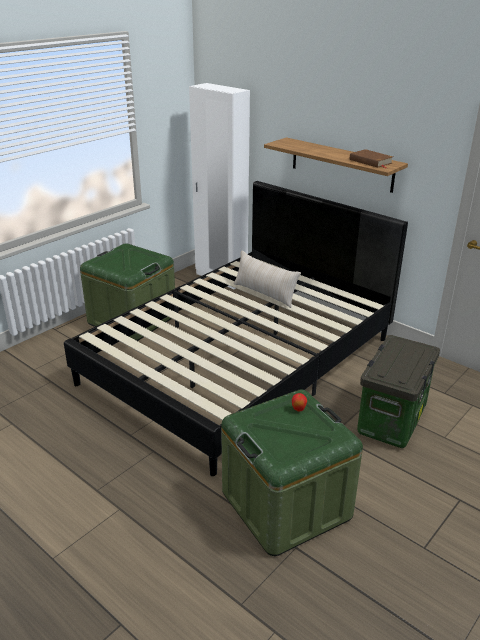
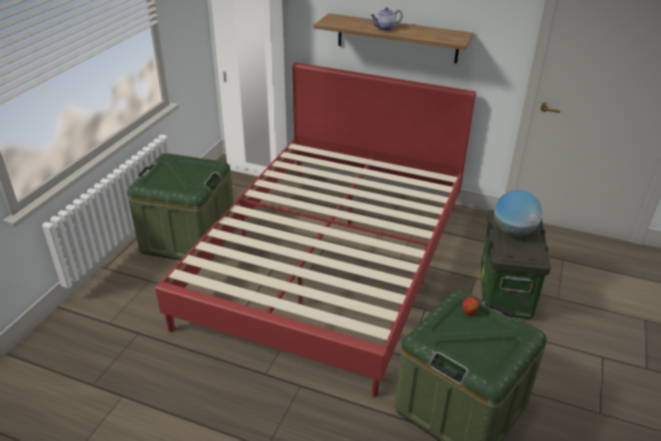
camera: 20 degrees left, 5 degrees up
black bed [64,181,408,476] -> red bed [155,62,476,397]
beige pillow [233,251,301,308] -> none
brown book [350,149,393,168] -> none
none -> teapot [371,7,402,31]
none -> globe [494,190,542,236]

